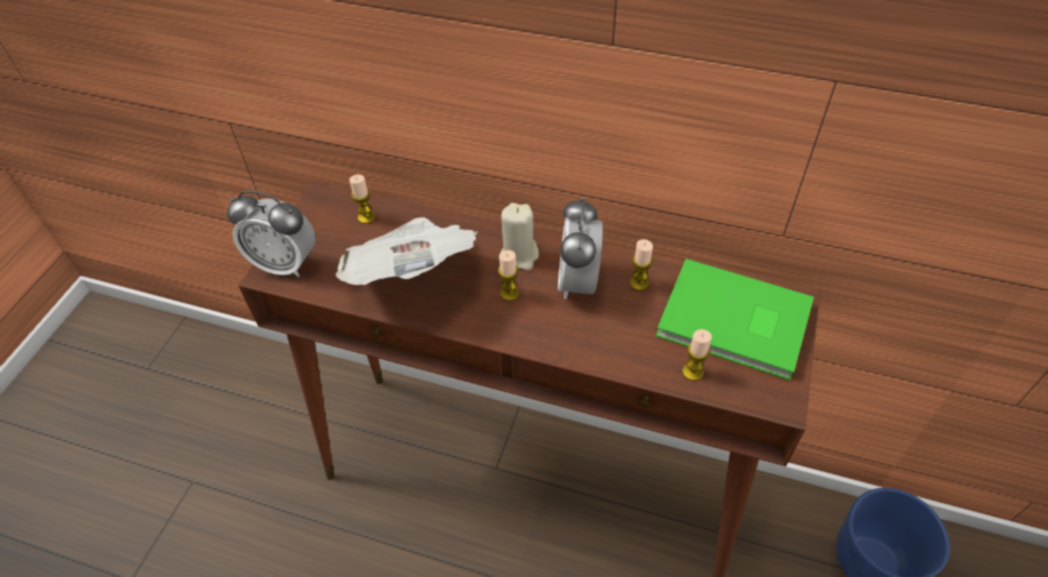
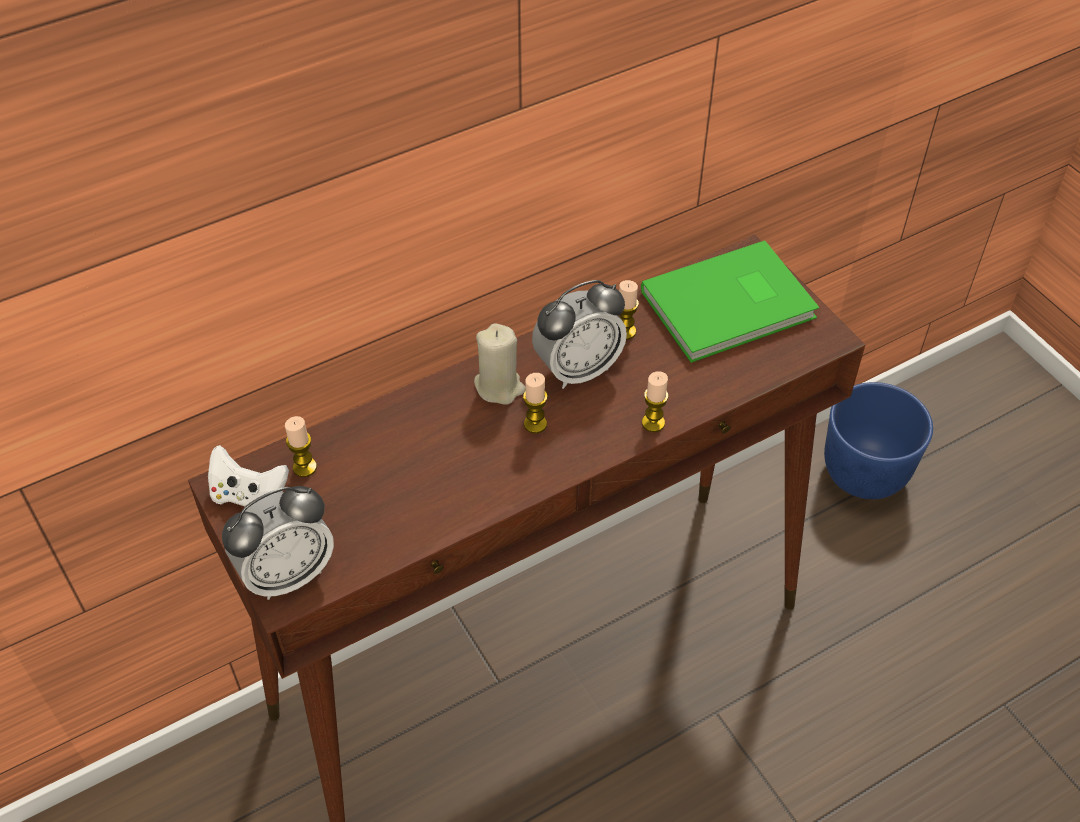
camera: 50 degrees left, 0 degrees up
newspaper [335,217,477,285] -> none
alarm clock [558,197,603,299] -> alarm clock turned 75 degrees counterclockwise [532,280,627,389]
candle [682,329,712,381] -> candle moved to [642,371,668,432]
none -> white game controller [208,445,289,506]

